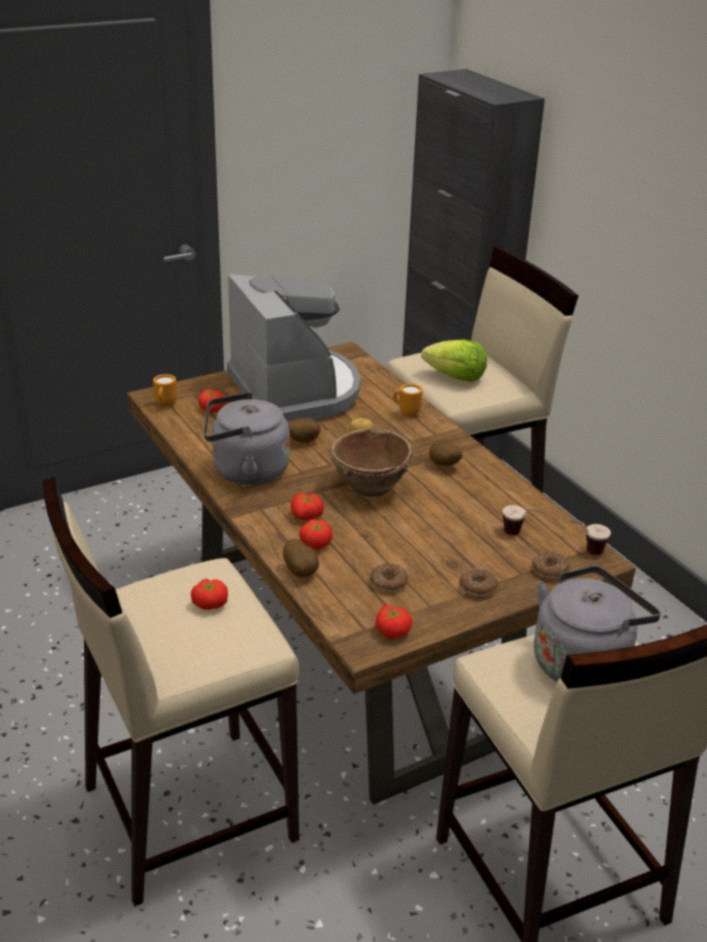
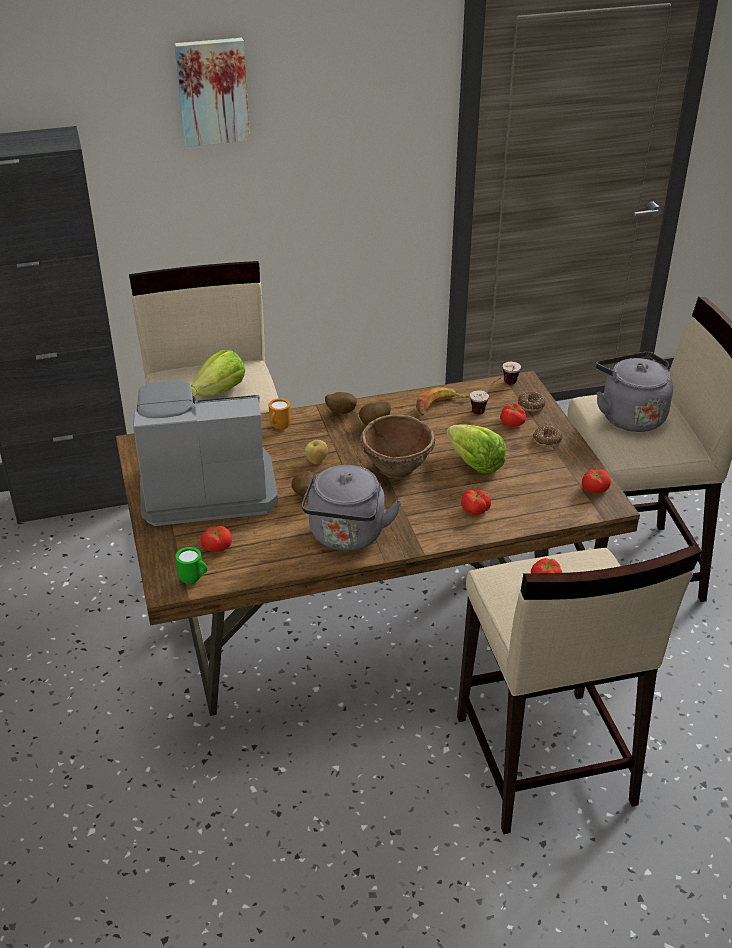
camera: 75 degrees left, 5 degrees up
orange mug [153,374,177,407] -> green mug [175,547,208,585]
potato [283,538,319,578] -> potato moved to [325,392,357,414]
tomato [290,493,324,520] -> tomato moved to [500,403,526,427]
donut [370,563,408,592] -> none
none -> picture [174,38,250,147]
none -> banana [416,387,470,415]
none -> lettuce [446,425,506,474]

